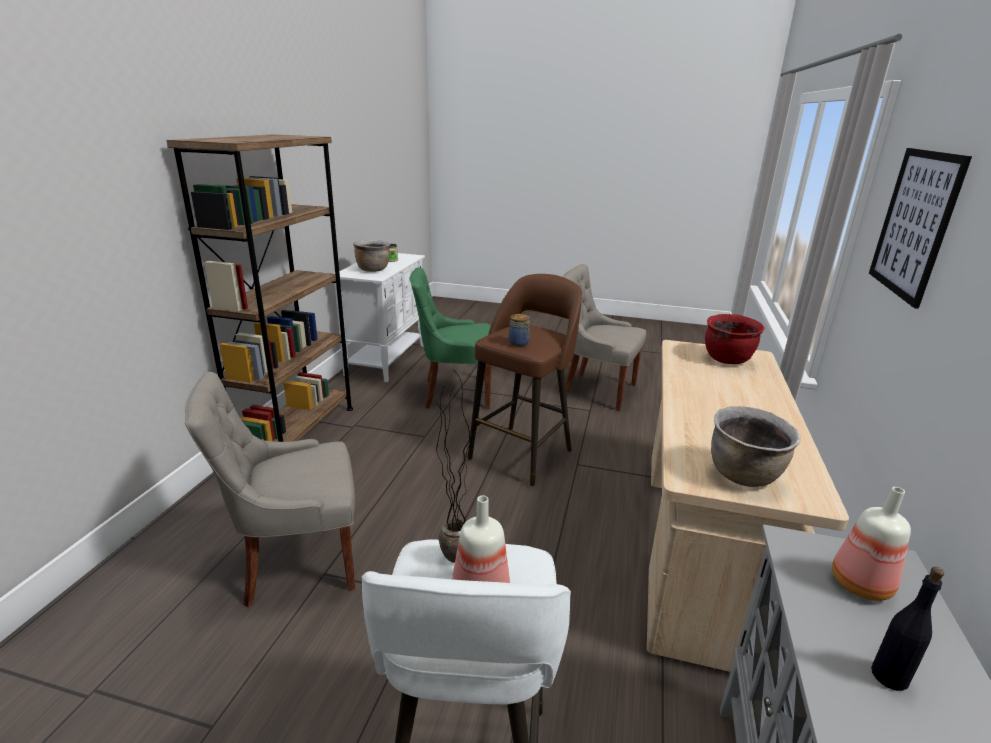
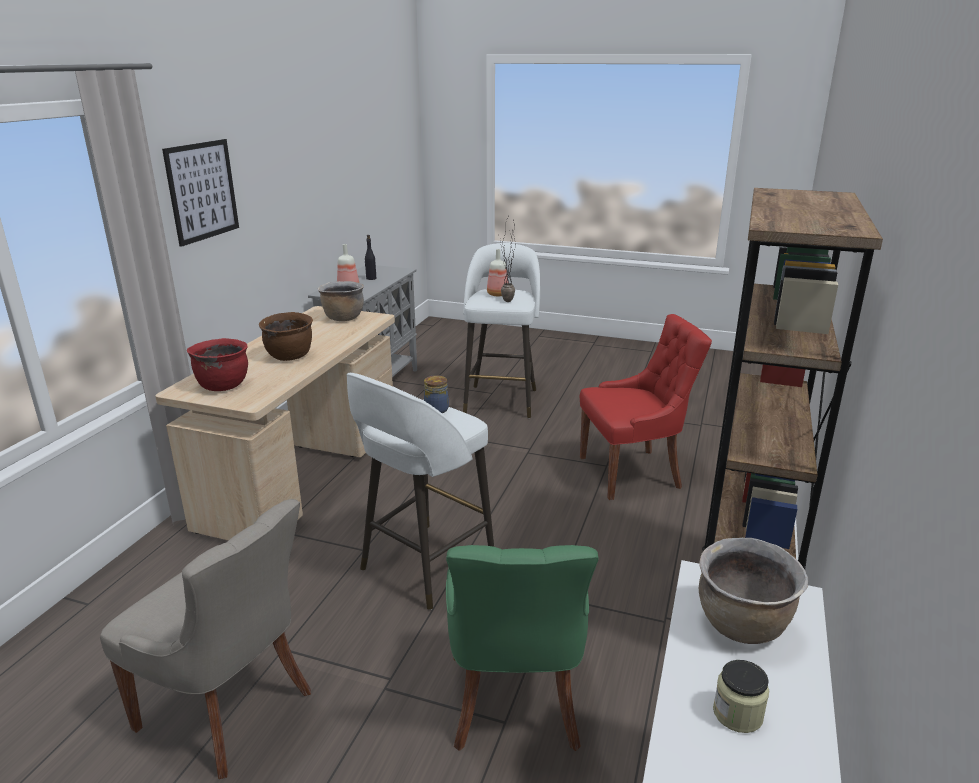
camera: 175 degrees left, 0 degrees up
grey chair [185,372,355,607] -> red chair [580,314,712,500]
green chair [410,267,492,409] -> green chair turned 90 degrees clockwise [446,545,599,751]
brown stool [468,274,582,486] -> white stool [347,373,494,610]
none -> brown cooking pot [259,312,313,361]

